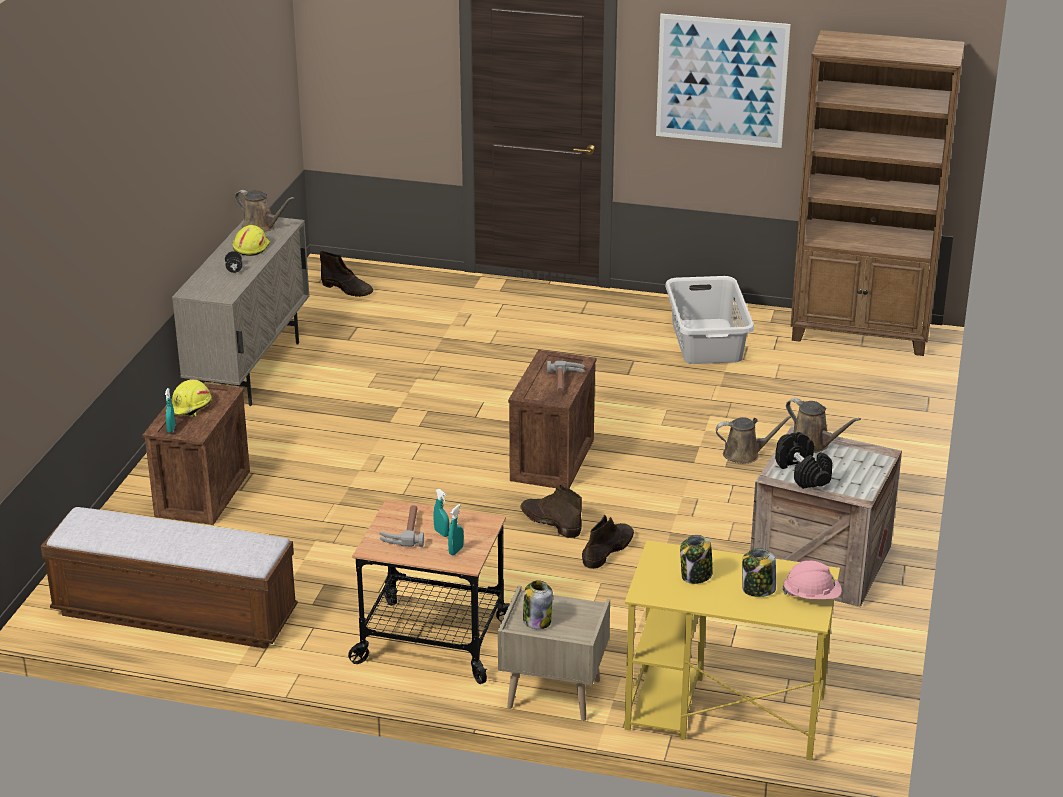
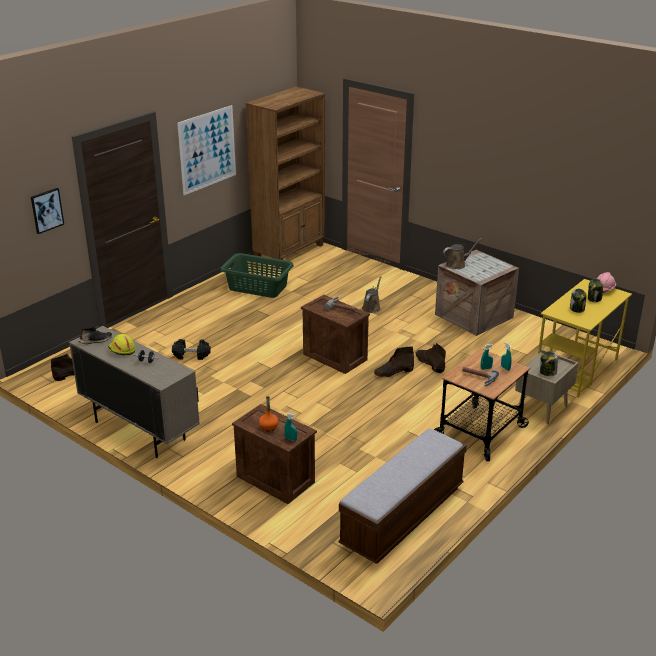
camera: 65 degrees left, 0 degrees up
yellow hard hat [172,379,212,417] -> orange bottle [259,396,279,431]
brown watering can [235,190,294,233] -> black shoe [79,326,112,344]
grey laundry basket [665,276,754,364] -> green laundry basket [220,253,294,298]
black dumbbell [775,432,832,489] -> black dumbbell moved to [172,339,211,360]
none -> picture [31,188,64,234]

